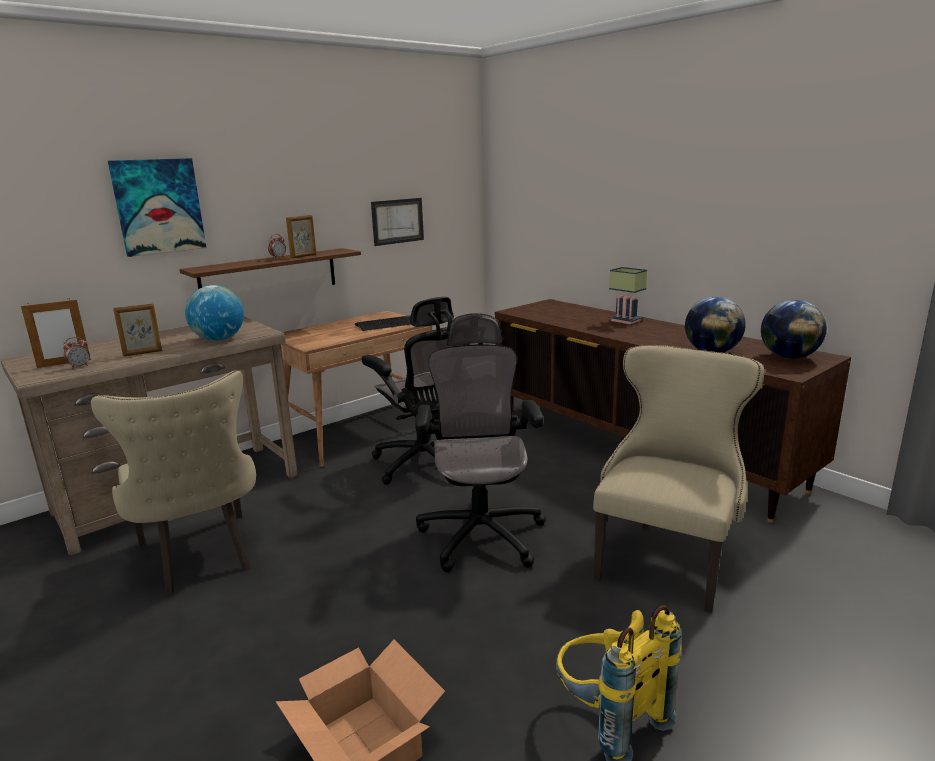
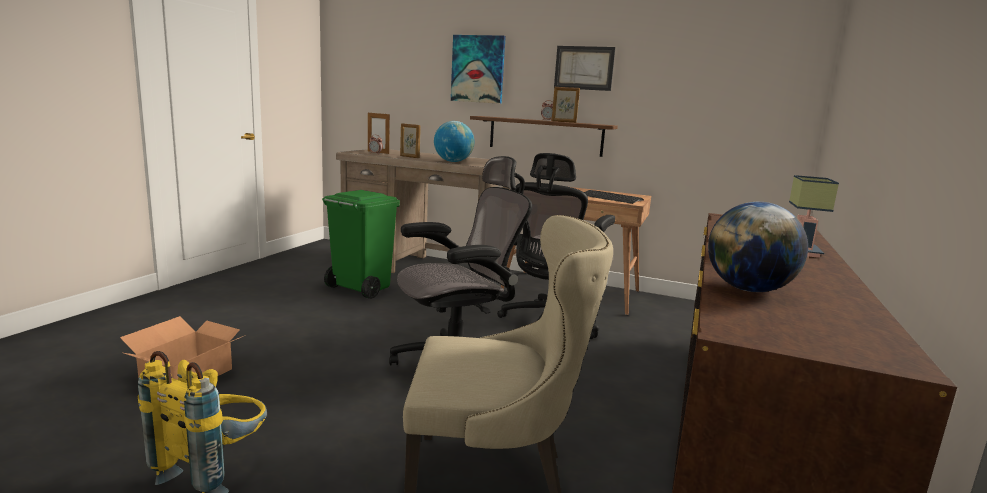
camera: 60 degrees right, 5 degrees down
beige chair [91,370,256,595] -> green trash can [322,190,400,299]
picture [371,198,424,246] -> picture moved to [554,46,616,91]
globe [761,300,827,359] -> none

